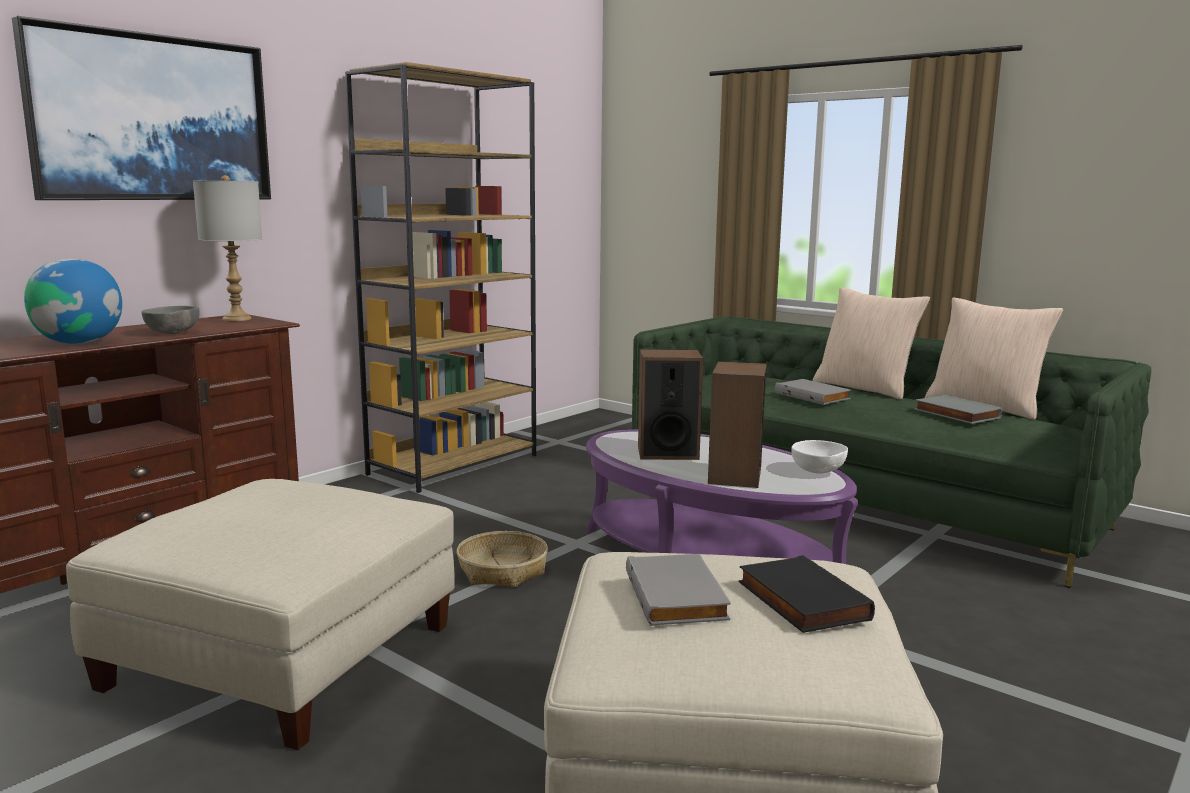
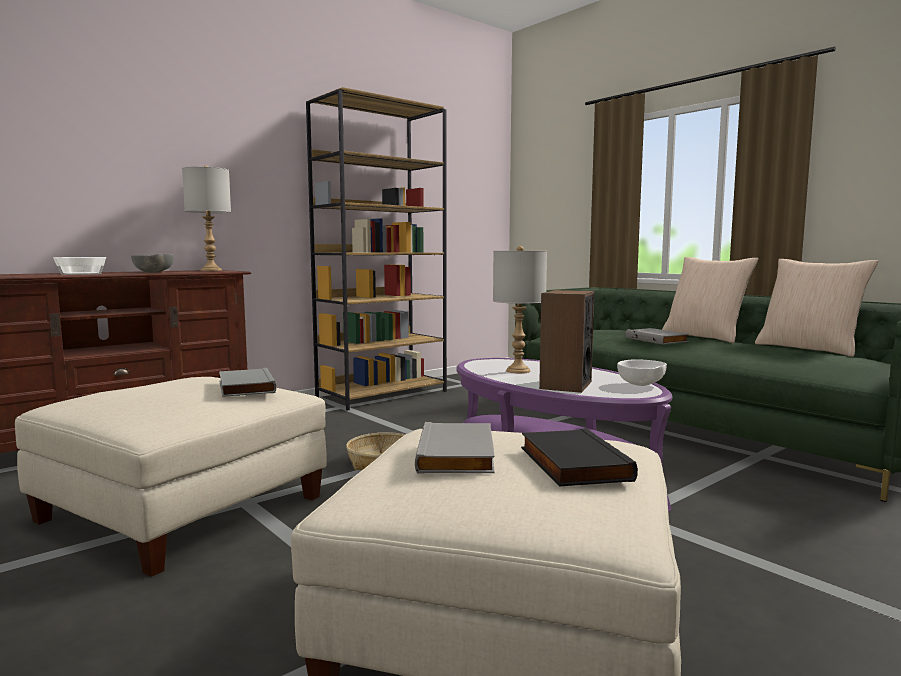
camera: 10 degrees right, 5 degrees down
picture [12,16,271,200] -> none
globe [24,259,122,344] -> bowl [53,257,106,275]
speaker [638,349,703,460] -> grey table lamp [493,246,547,373]
grey book [914,394,1002,424] -> grey book moved to [219,368,276,397]

